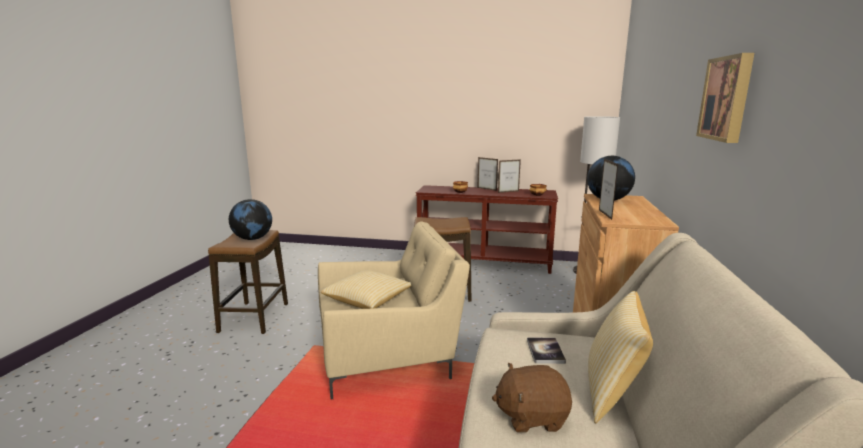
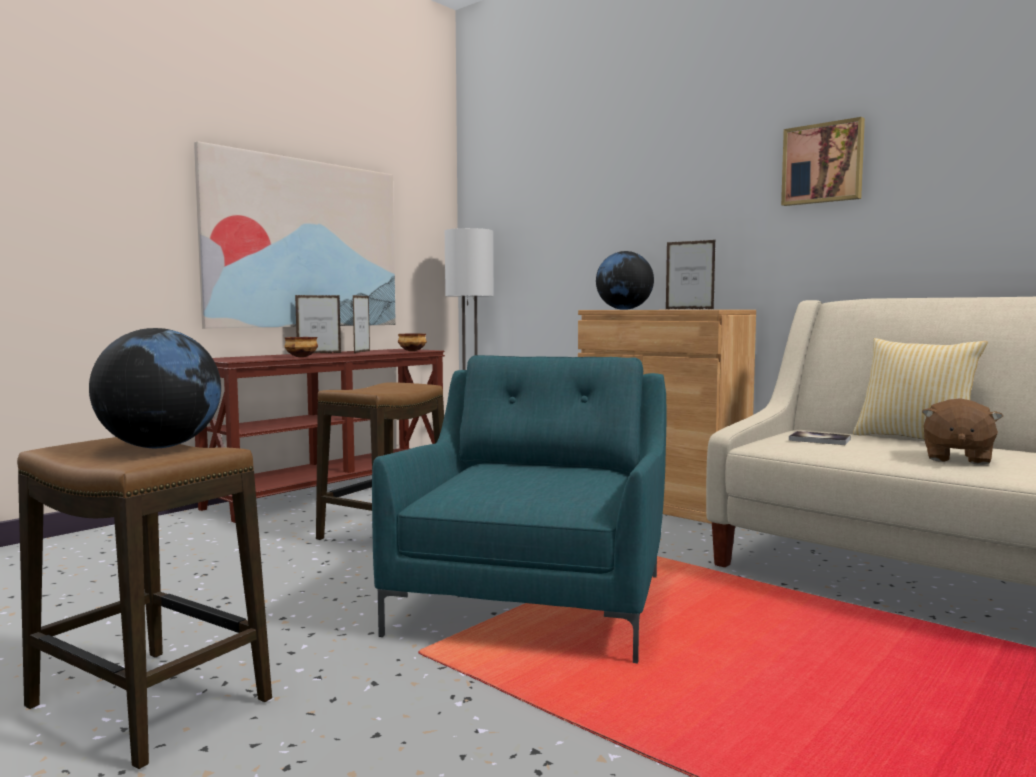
camera: 60 degrees left, 10 degrees down
beige armchair [318,222,470,400] -> turquoise armchair [372,355,667,663]
pillow [321,270,411,309] -> none
none -> picture [194,141,395,328]

